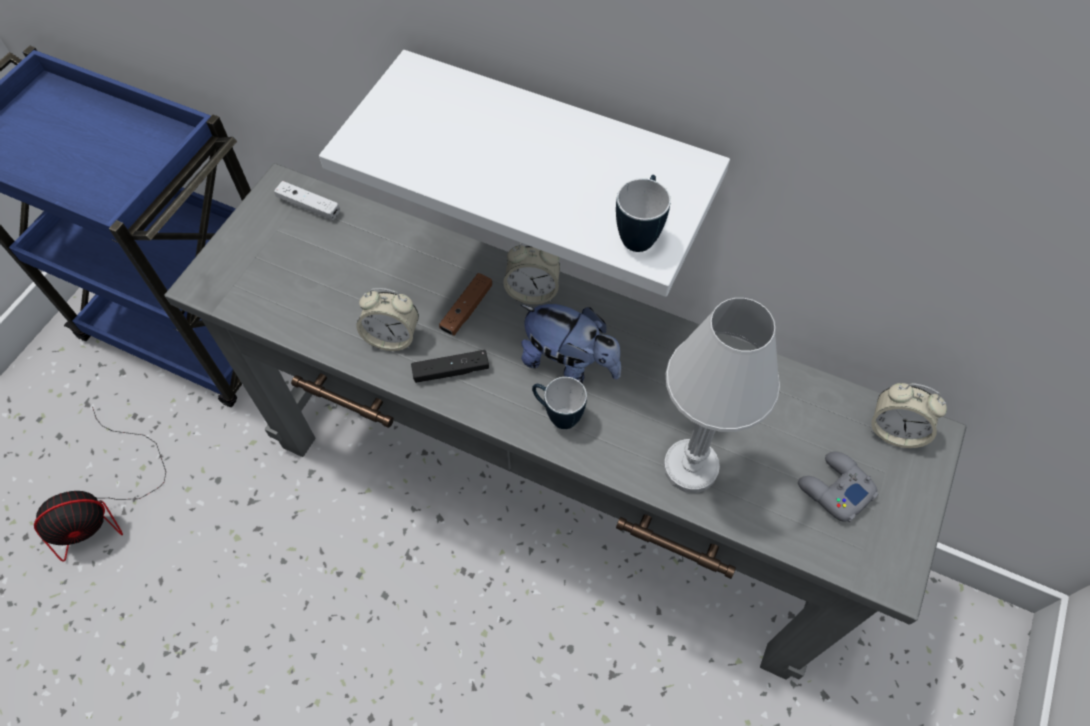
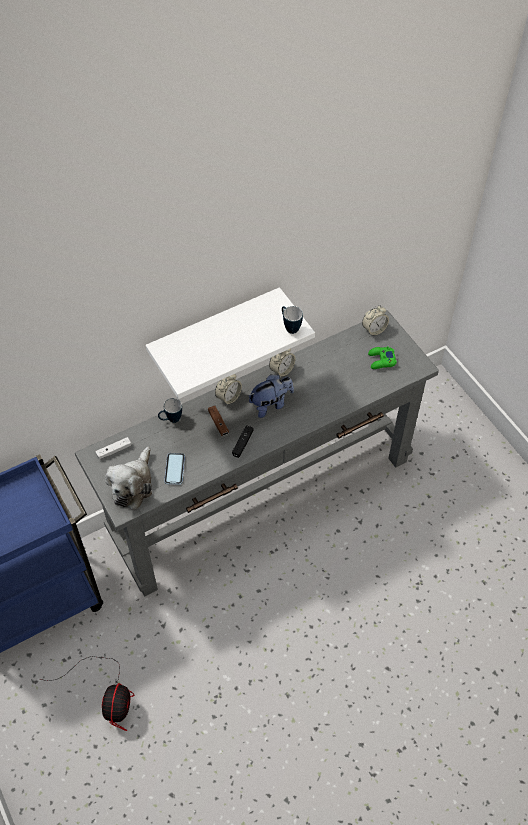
camera: 55 degrees left, 5 degrees down
alarm clock [356,288,419,351] -> alarm clock moved to [269,348,296,377]
mug [532,377,587,429] -> mug moved to [158,398,182,423]
white table lamp [663,298,780,493] -> none
grey game controller [798,451,878,522] -> green game controller [368,346,397,369]
none -> plush toy [105,447,152,510]
none -> phone [164,453,185,485]

